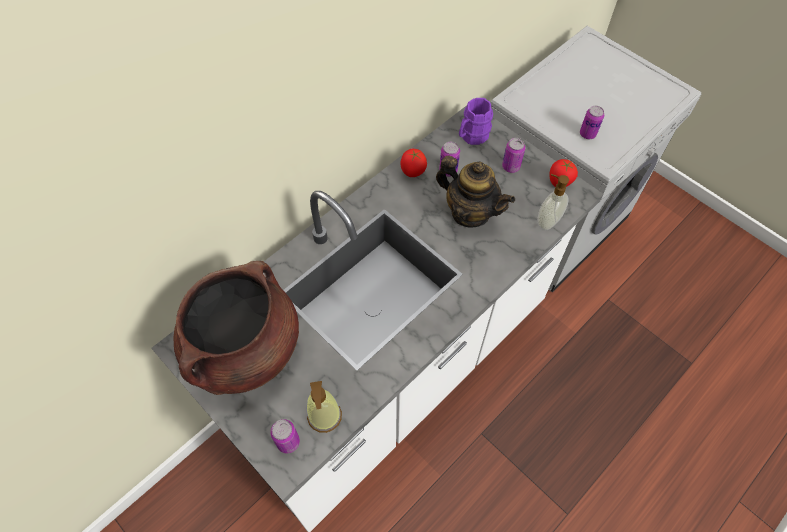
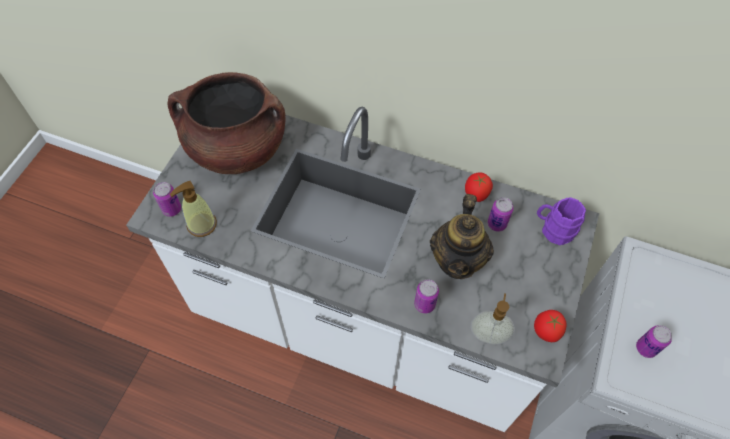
camera: 65 degrees right, 0 degrees up
can [502,138,525,173] -> can moved to [414,280,439,314]

